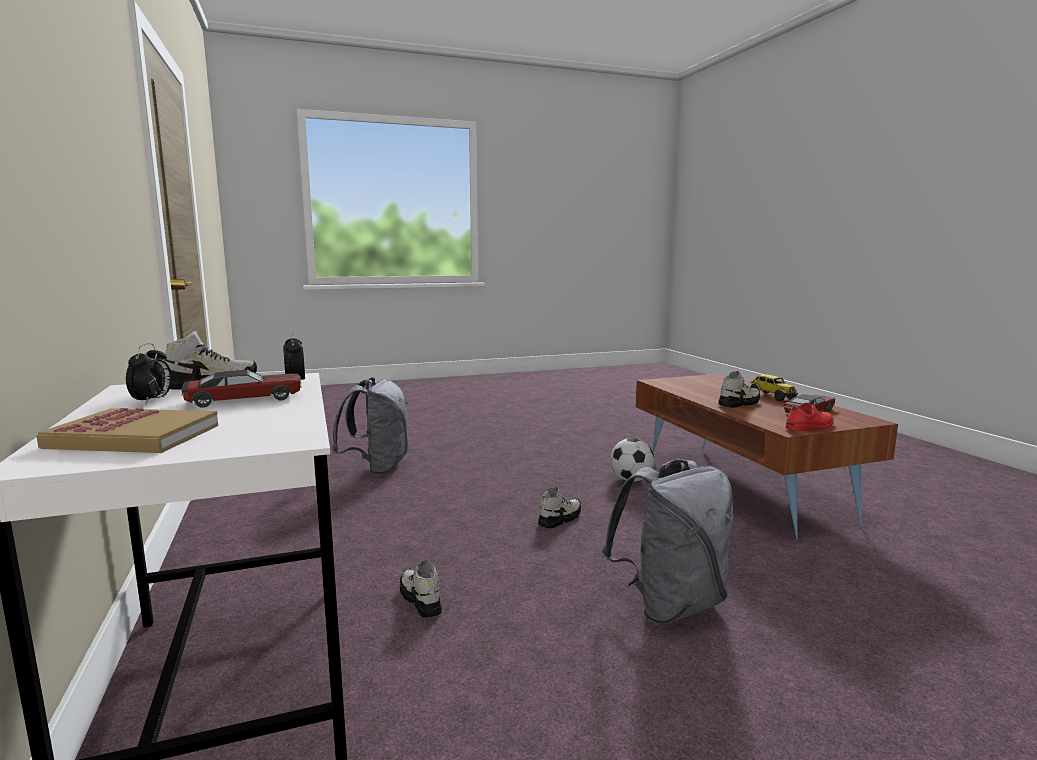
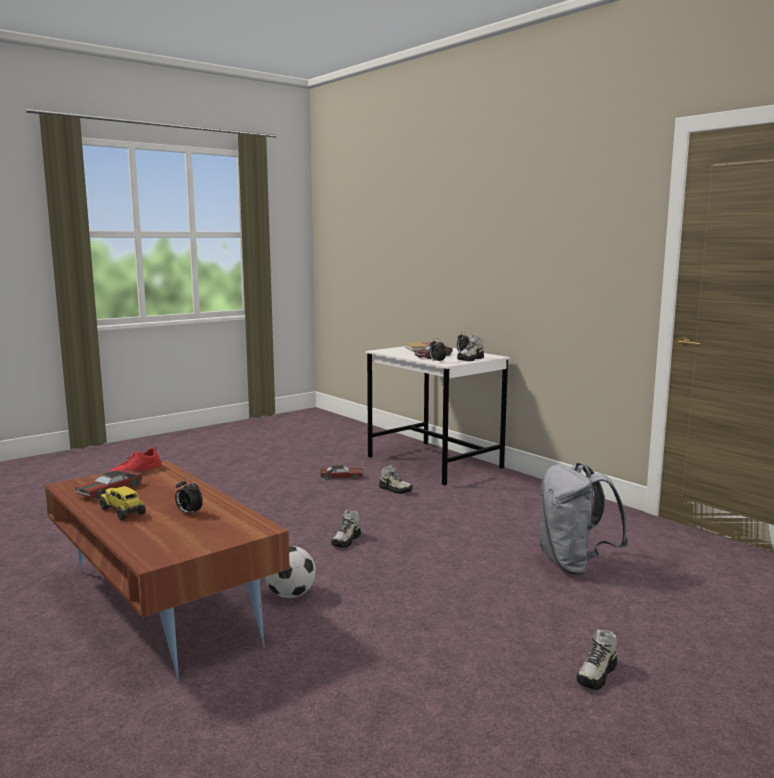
camera: 160 degrees right, 0 degrees up
grey backpack [602,459,733,624] -> none
shoe [718,371,760,408] -> shoe moved to [577,629,617,690]
none -> alarm clock [175,477,203,515]
none -> toy car [320,465,364,480]

